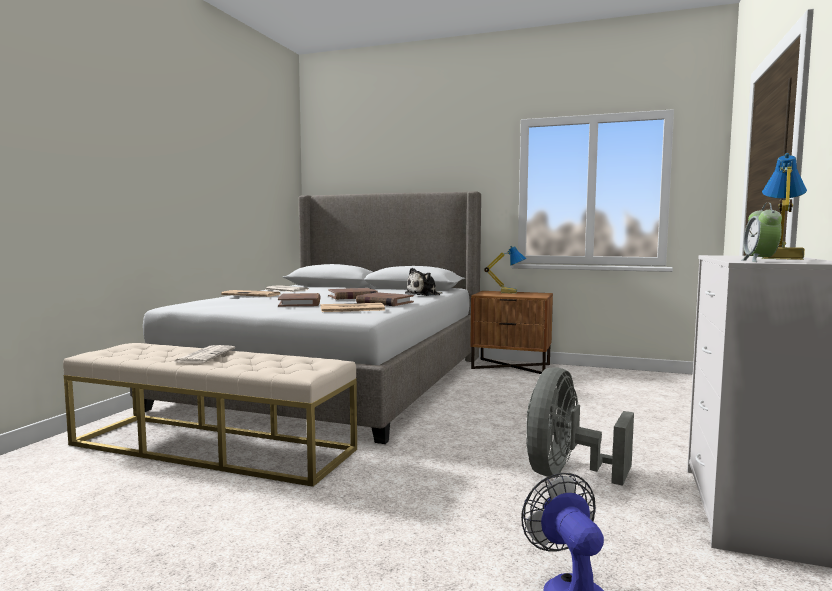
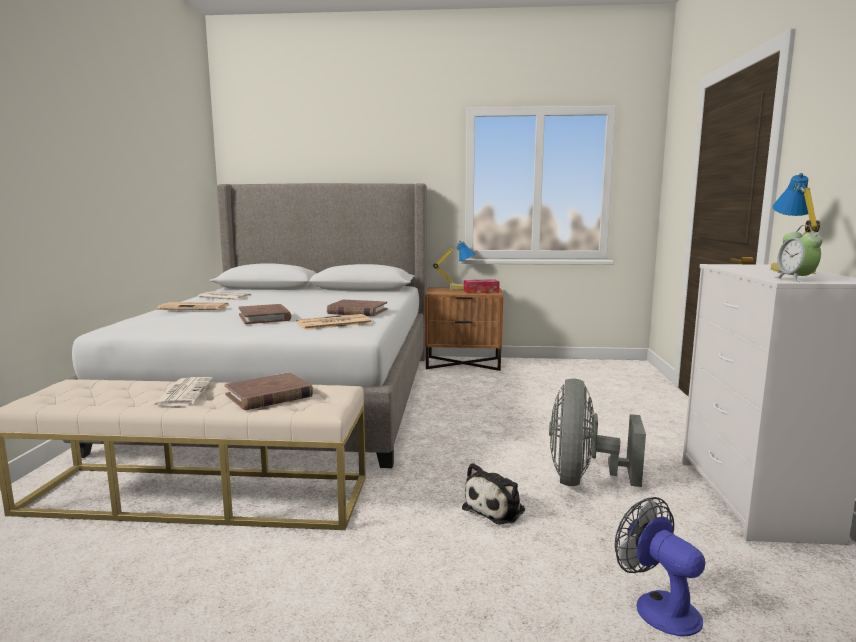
camera: 15 degrees left, 5 degrees up
brown book [328,288,378,300] -> brown book moved to [225,372,313,410]
plush toy [405,268,442,296] -> plush toy moved to [462,463,525,525]
none -> tissue box [464,279,499,293]

